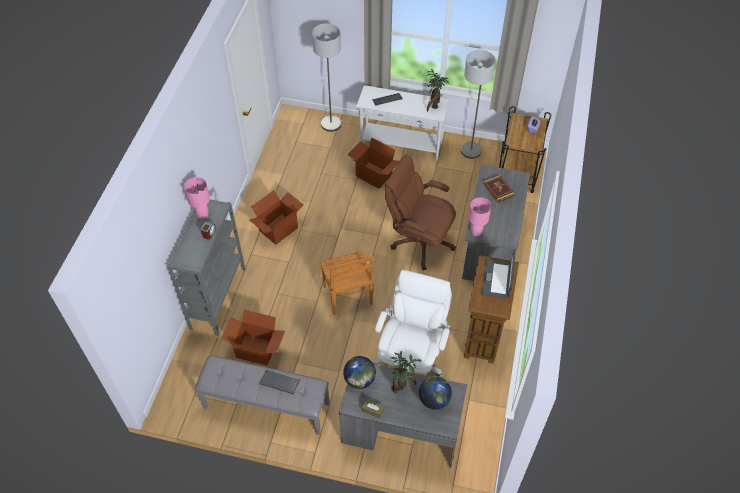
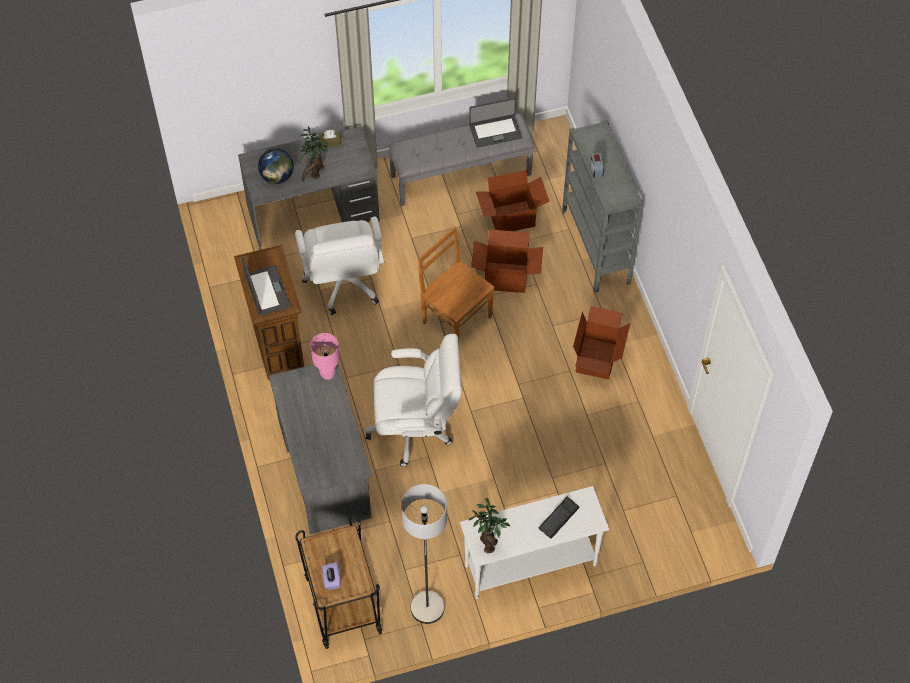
camera: 150 degrees right, 5 degrees up
pink table lamp [184,177,210,219] -> none
keyboard [260,370,300,394] -> none
grey floor lamp [312,23,341,132] -> none
globe [343,356,376,389] -> none
cardboard box [347,137,400,189] -> cardboard box moved to [471,229,543,293]
brown office chair [385,154,456,271] -> white office chair [366,334,461,467]
book [483,175,514,203] -> none
none -> laptop [469,98,522,148]

